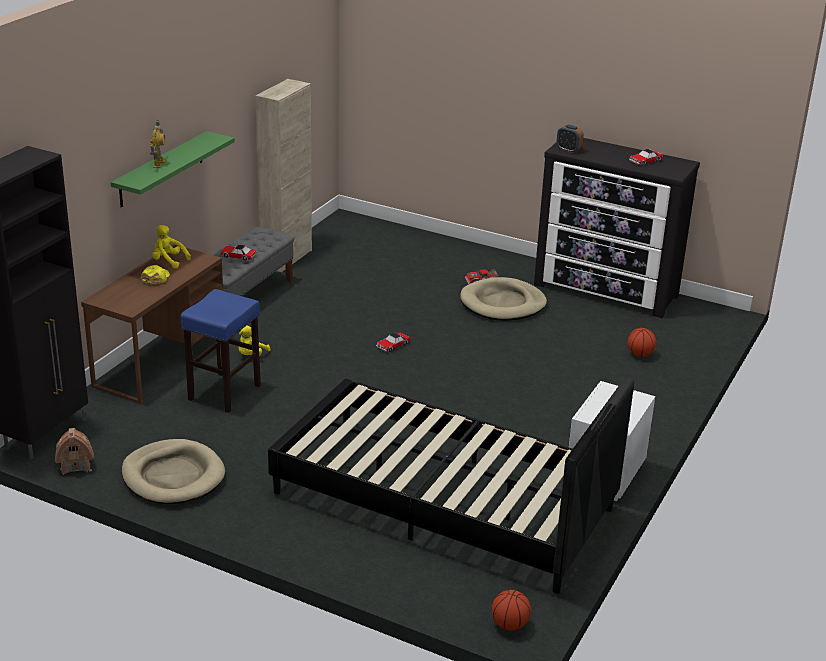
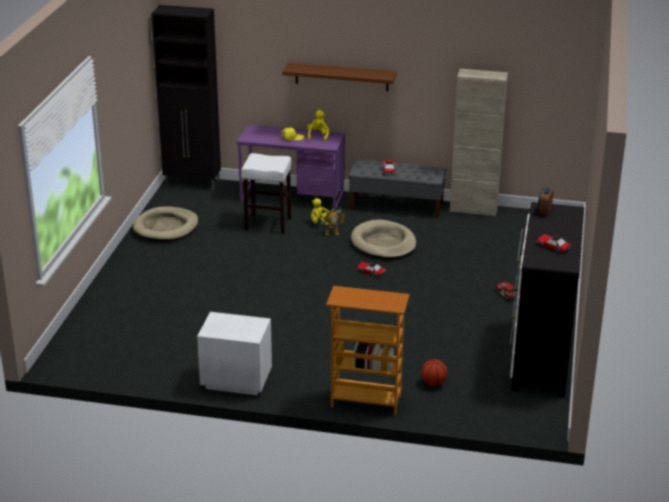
camera: 75 degrees right, 0 degrees up
toy house [55,428,94,475] -> none
brown desk [81,244,223,404] -> purple desk [237,125,345,211]
green shelf [111,131,235,208] -> brown shelf [282,63,397,91]
toy robot [150,120,166,168] -> toy robot moved to [318,207,346,236]
blue stool [180,289,261,413] -> white stool [241,153,292,234]
black bed [268,378,634,594] -> none
beige dog bed [460,277,547,321] -> beige dog bed moved to [351,219,417,259]
basketball [492,590,531,630] -> none
none -> bookcase [326,286,410,415]

